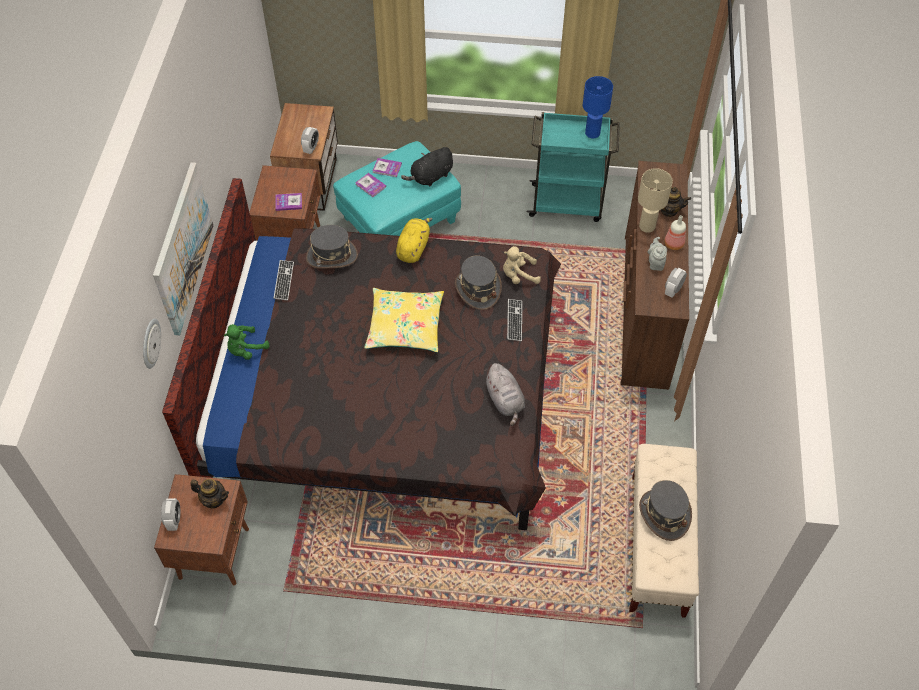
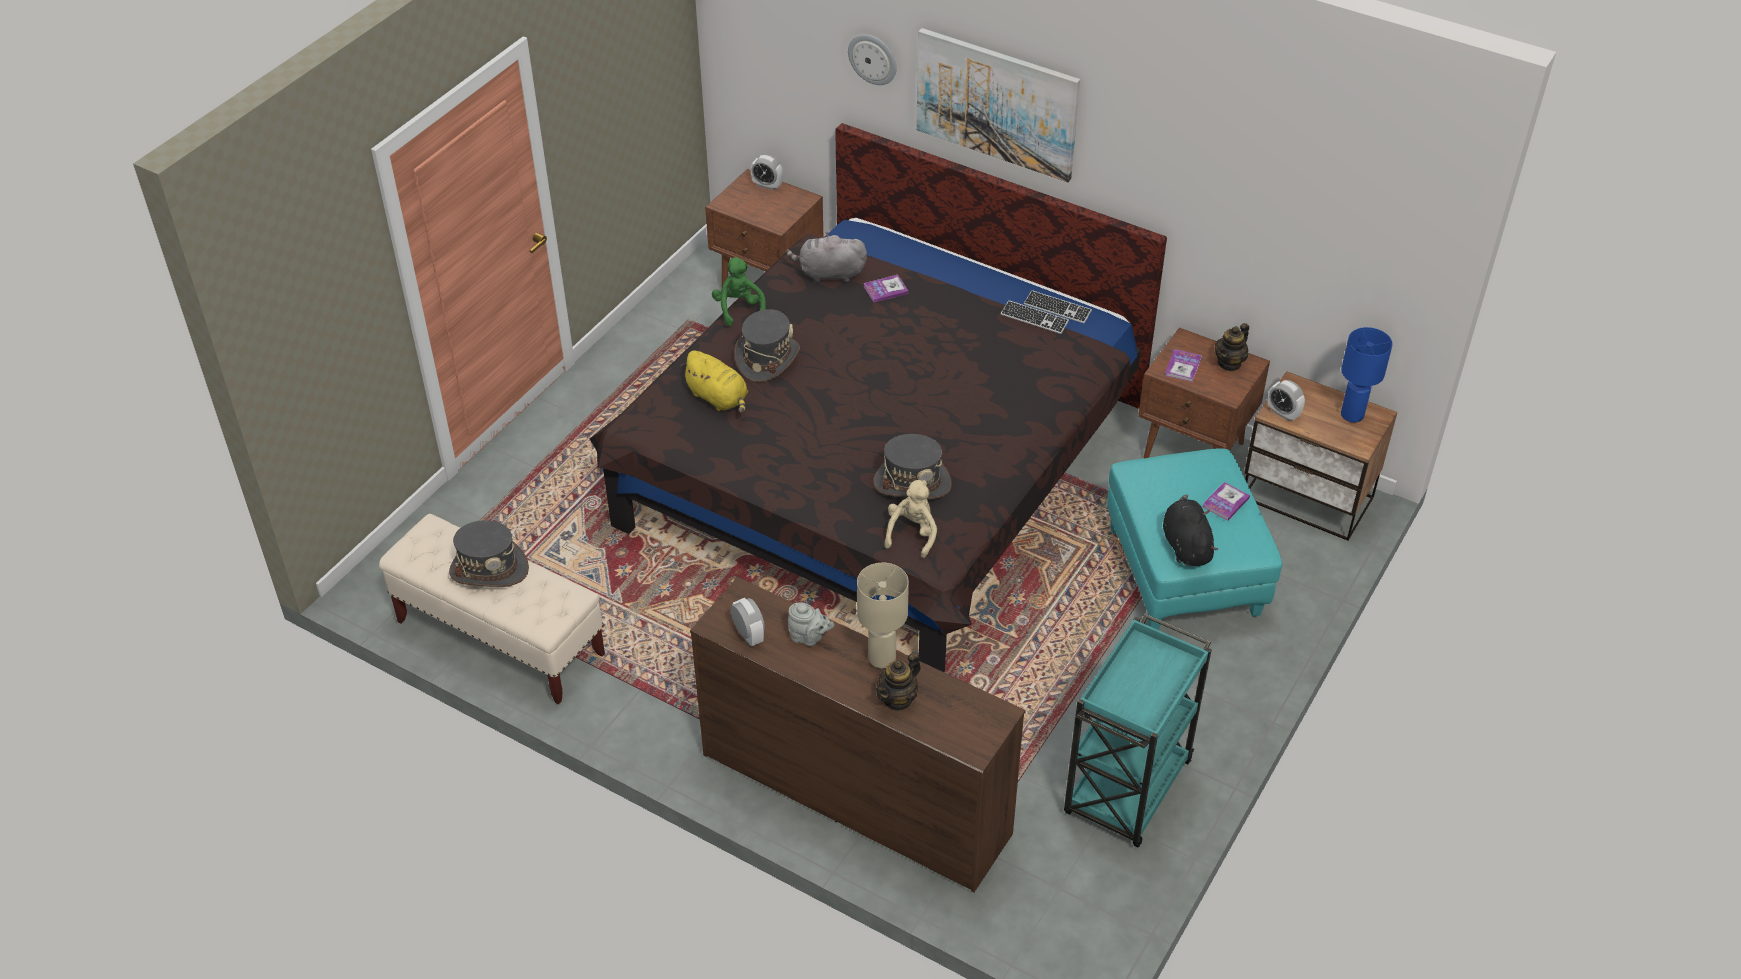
camera: 115 degrees right, 10 degrees down
teapot [190,479,229,508] -> teapot moved to [1215,323,1249,372]
green plush toy [224,324,270,360] -> green plush toy moved to [712,257,766,326]
grey hat [306,225,358,269] -> grey hat moved to [734,309,800,382]
book [355,173,386,197] -> book moved to [864,275,908,303]
yellow pillow [364,288,444,352] -> none
yellow plush toy [396,218,432,263] -> yellow plush toy moved to [680,350,748,413]
grey plush toy [485,363,525,426] -> grey plush toy moved to [786,232,867,283]
keyboard [507,299,522,341] -> keyboard moved to [1024,290,1092,323]
blue table lamp [583,76,613,139] -> blue table lamp moved to [1341,327,1393,422]
bottle [664,215,686,250] -> none

